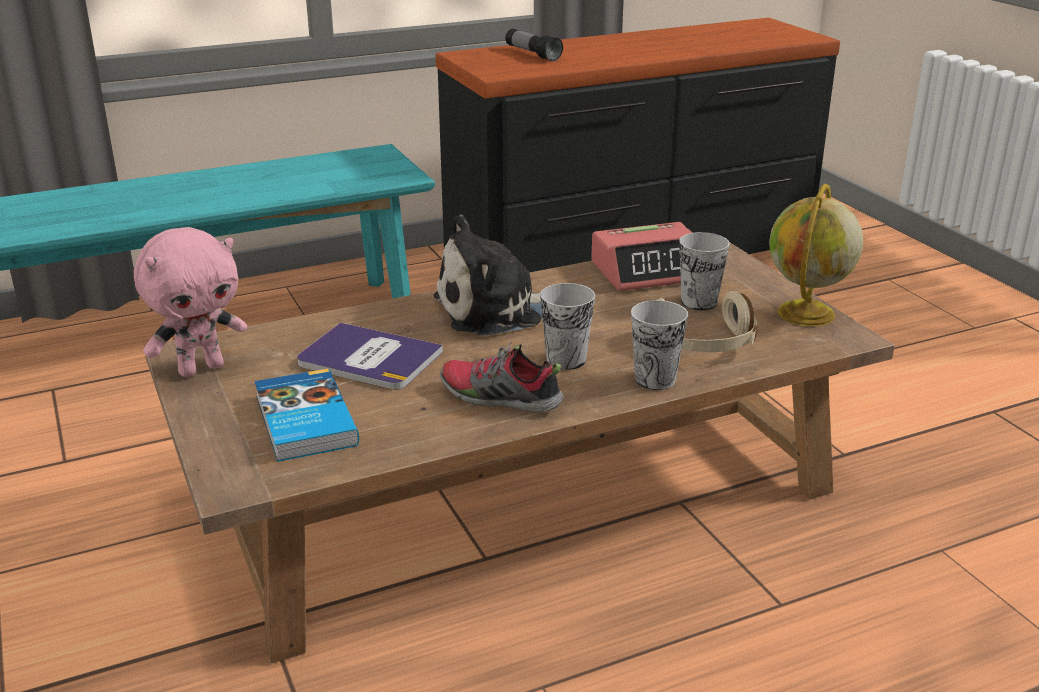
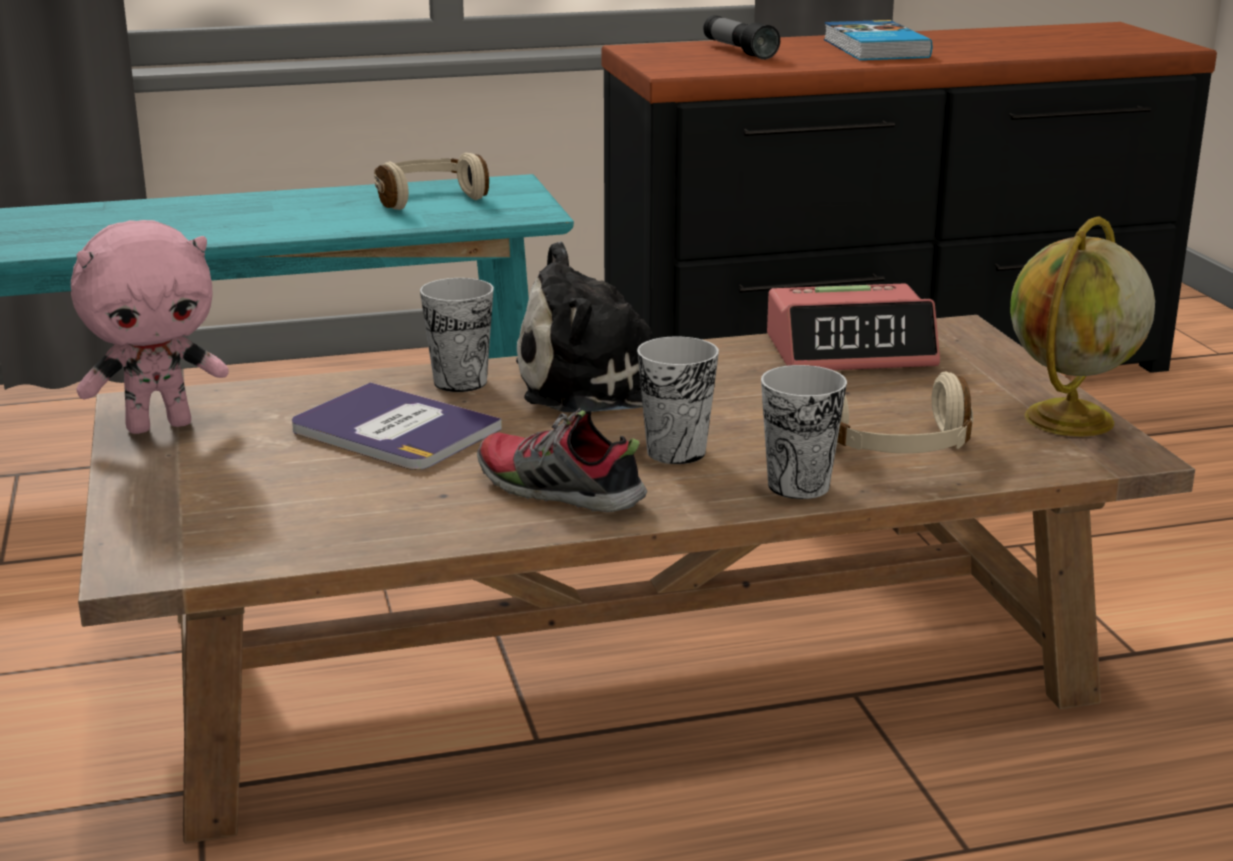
camera: 10 degrees right, 5 degrees down
book [255,369,359,462] -> book moved to [824,20,932,60]
cup [679,232,729,311] -> cup moved to [420,278,494,392]
none -> beige headphones [374,153,489,210]

